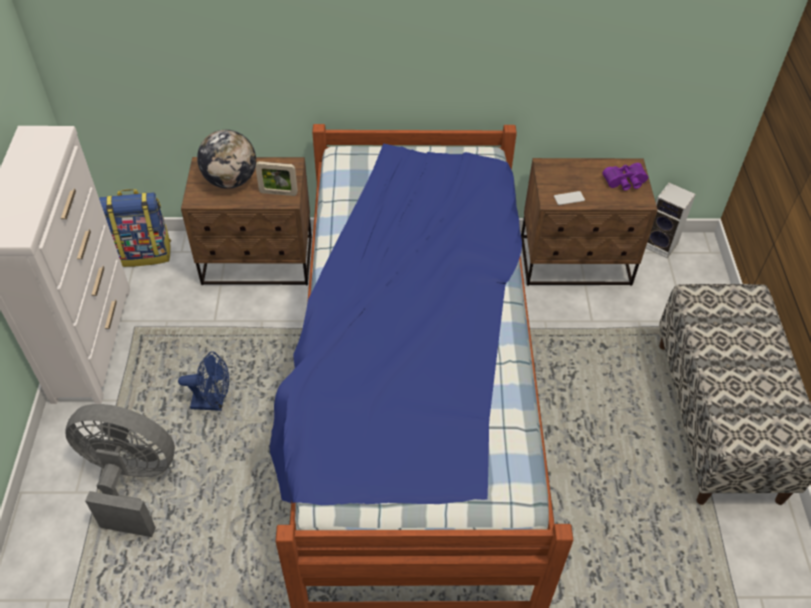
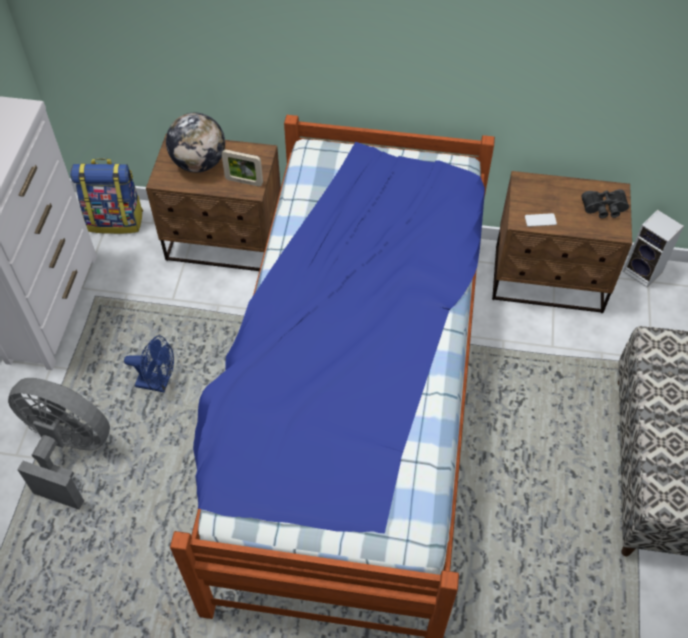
camera: 10 degrees right, 5 degrees up
purple binoculars [603,163,648,191] -> black binoculars [581,189,629,218]

